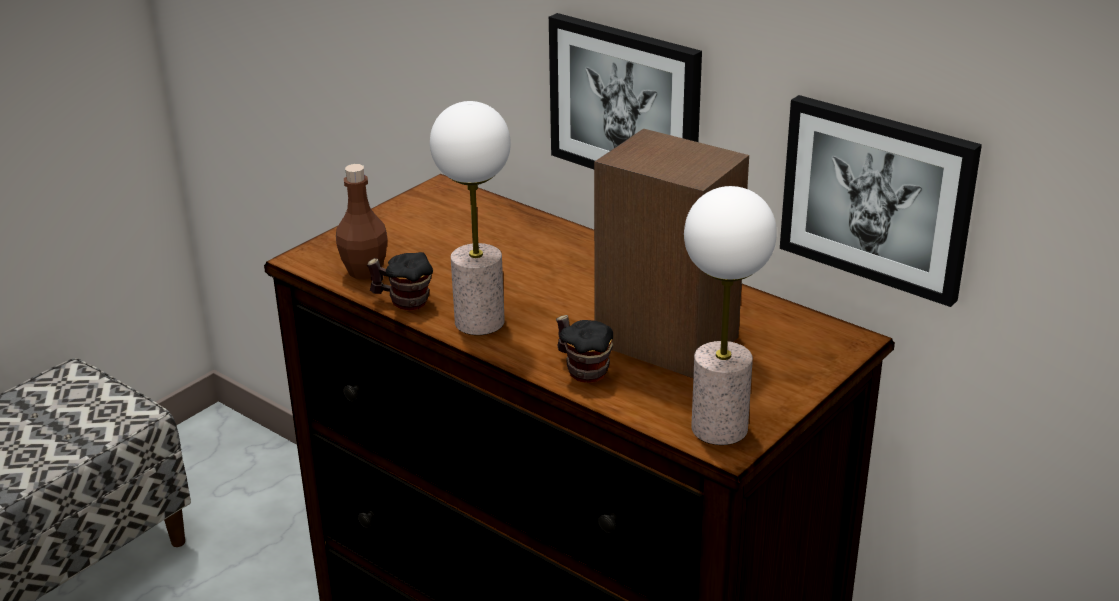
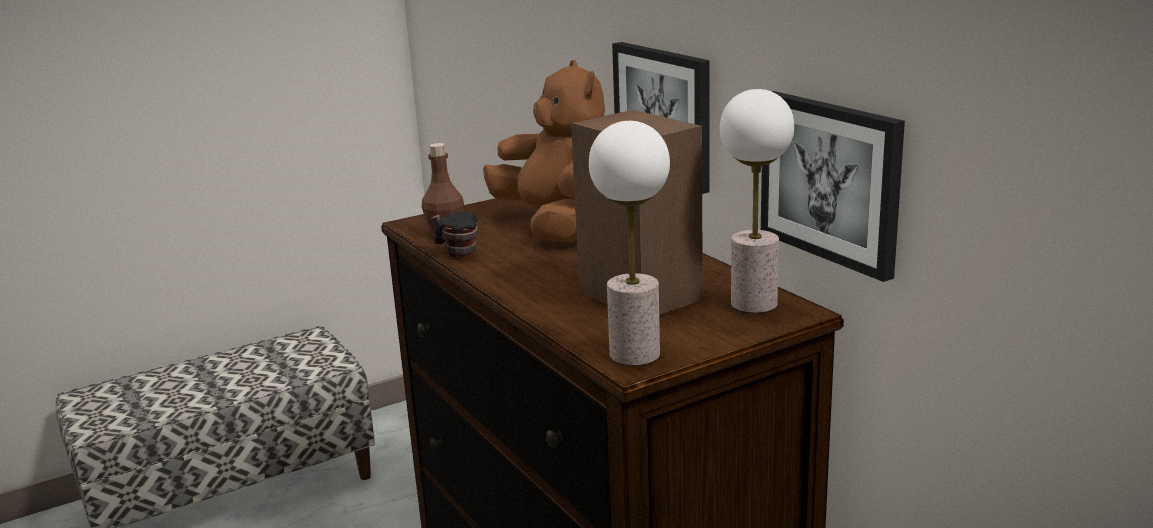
camera: 20 degrees right, 10 degrees down
table lamp [430,101,511,335] -> table lamp moved to [720,89,794,313]
mug [556,315,613,383] -> none
none -> brown plush toy [483,60,605,242]

